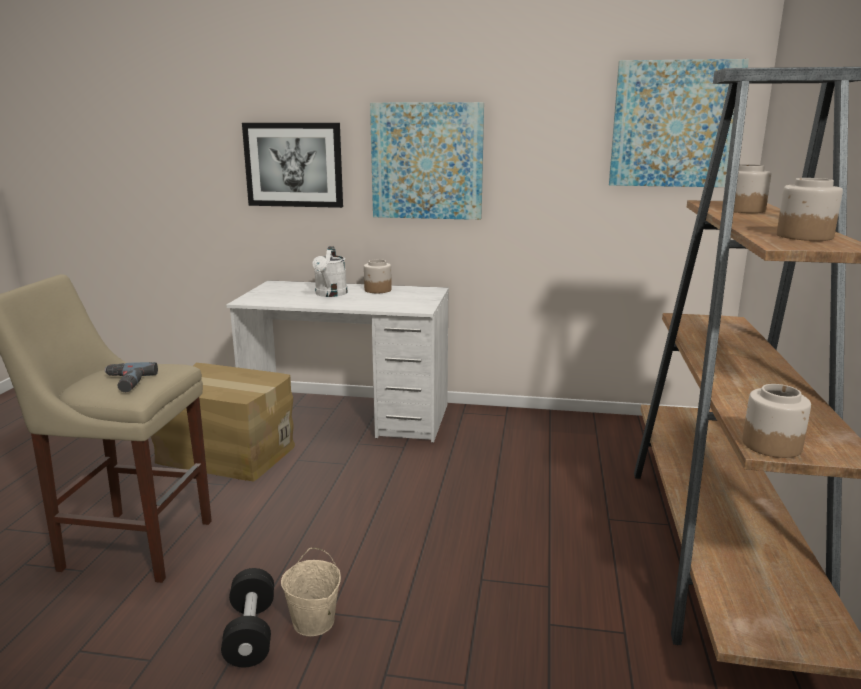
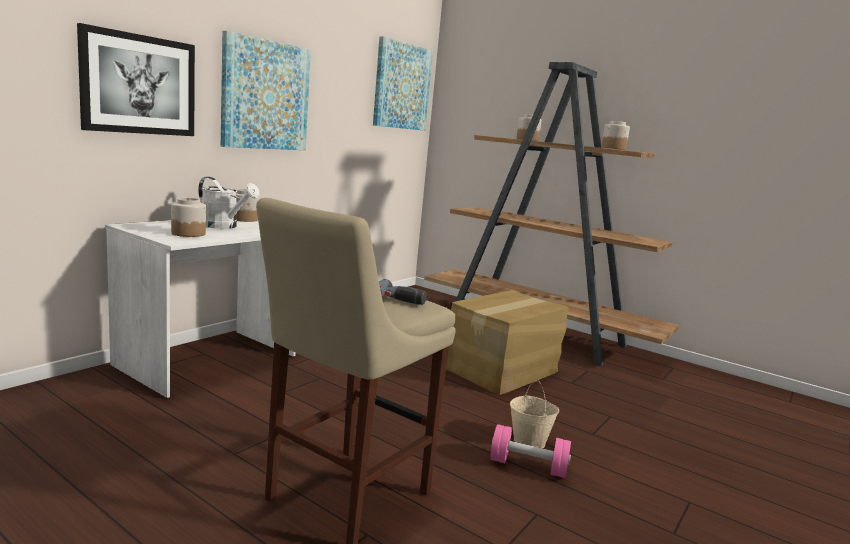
camera: 65 degrees left, 5 degrees down
cardboard box [151,363,295,481] -> cardboard box moved to [446,290,569,395]
black dumbbell [221,568,274,668] -> pink dumbbell [490,424,571,478]
jar [743,384,811,458] -> jar moved to [171,198,206,237]

